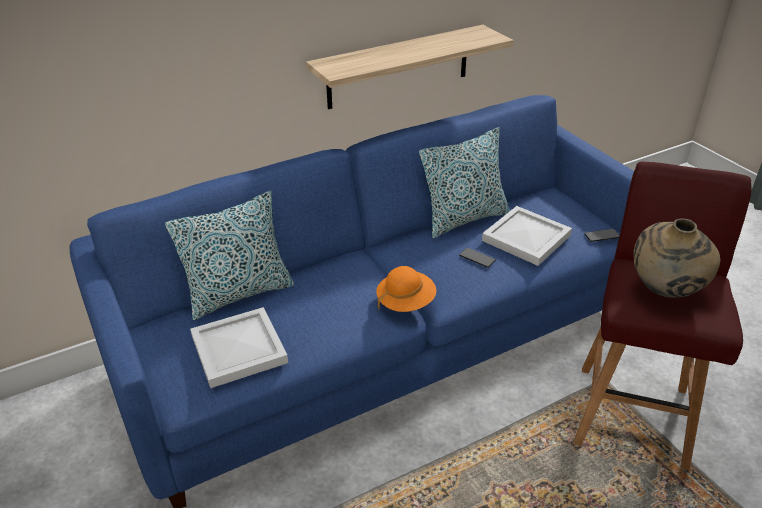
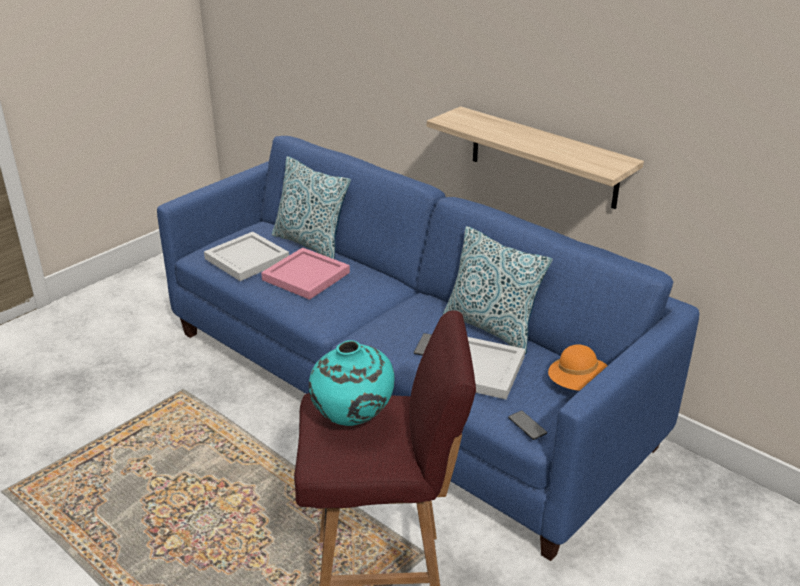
camera: 70 degrees right, 5 degrees down
orange hat [376,266,436,312] -> orange hat moved to [548,345,608,391]
beige vase [633,218,720,298] -> turquoise vase [309,340,395,426]
none -> pink tray [261,247,350,300]

